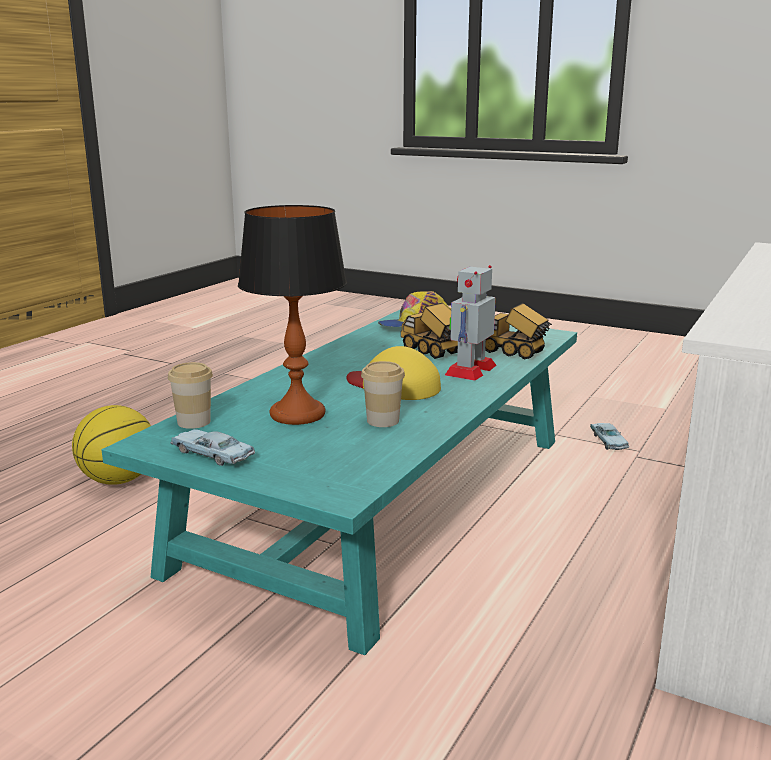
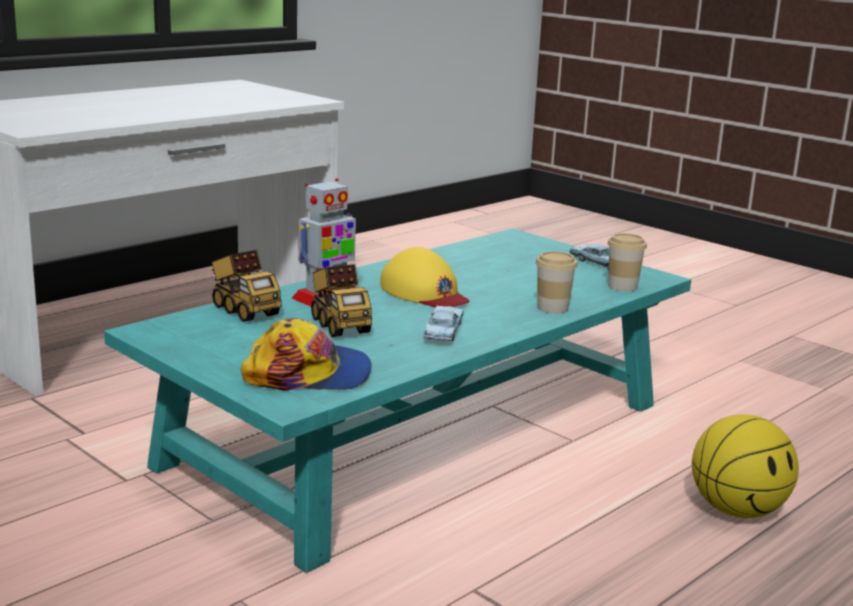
camera: 165 degrees left, 0 degrees up
table lamp [238,205,347,425] -> none
cup [361,361,405,427] -> cup moved to [536,251,577,314]
blue toy car [590,423,629,450] -> blue toy car moved to [424,305,464,342]

